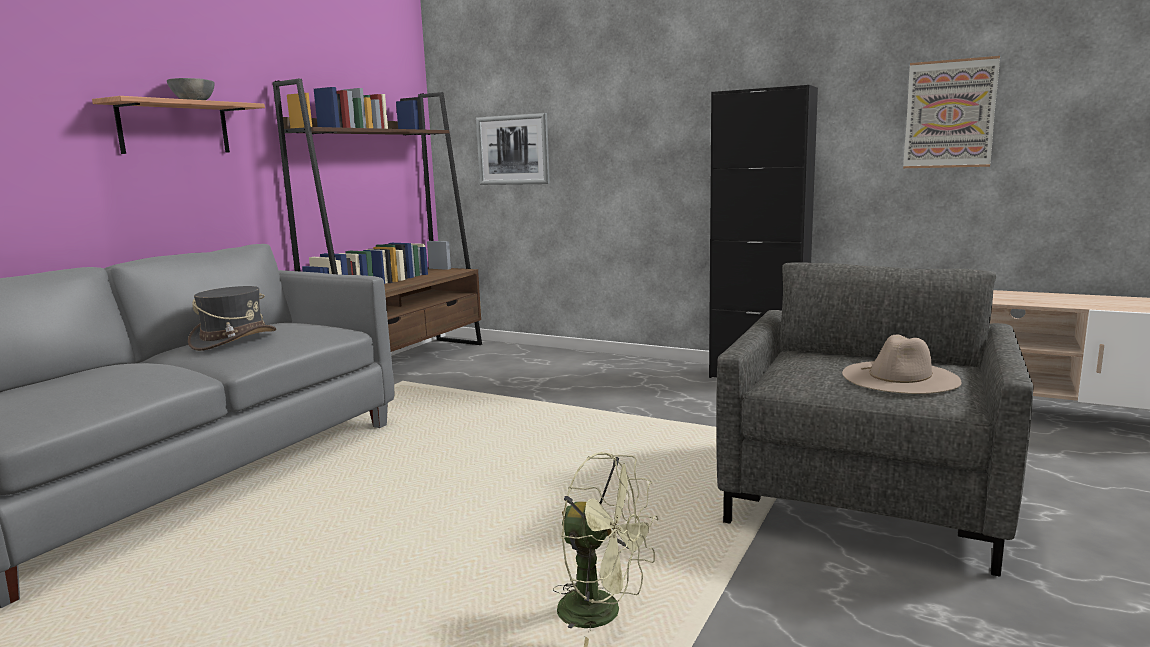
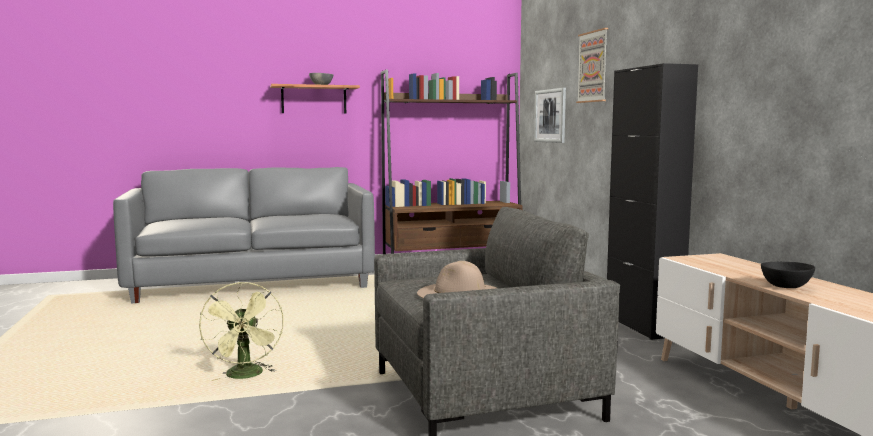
camera: 45 degrees right, 5 degrees down
grey hat [188,286,276,351] -> none
picture [903,56,1000,168] -> picture moved to [576,28,608,103]
none -> black bowl [761,262,815,288]

